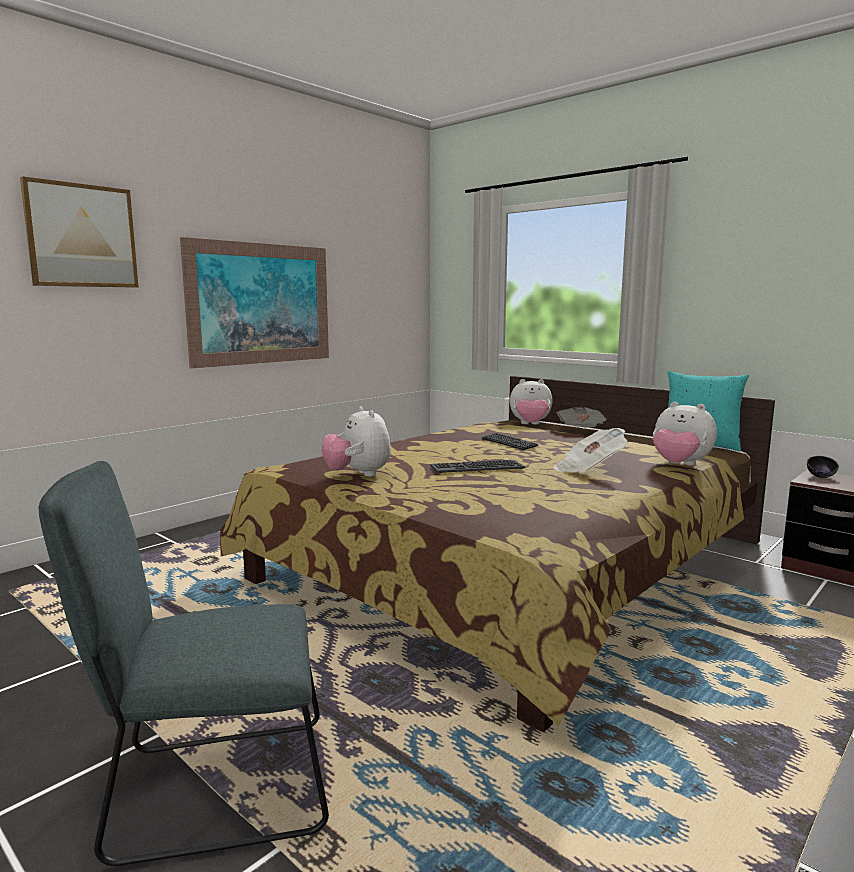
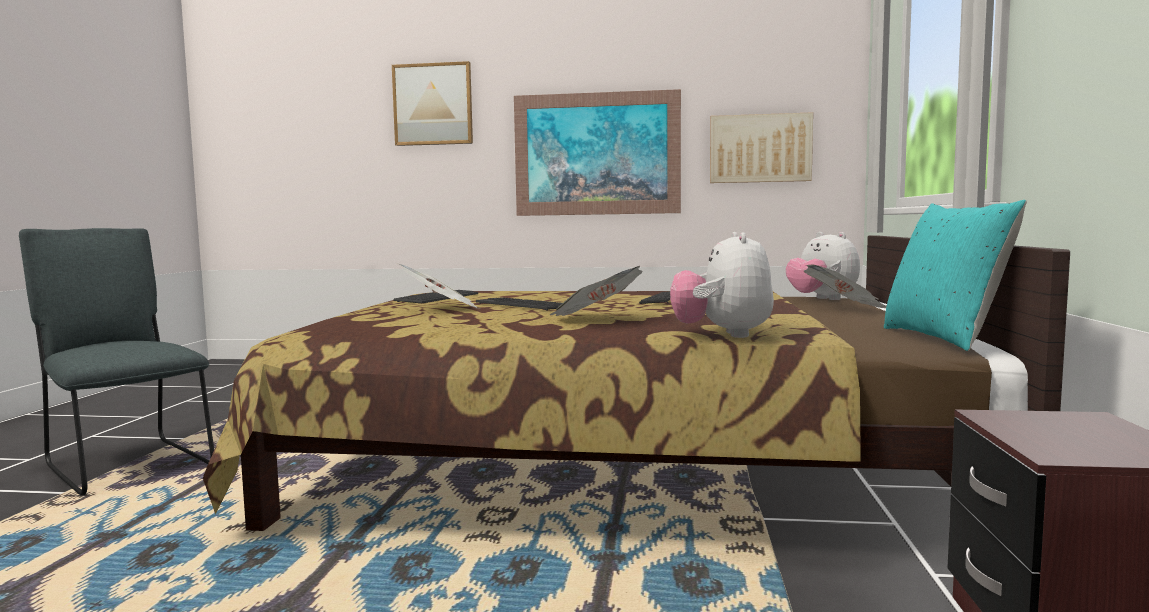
camera: 55 degrees right, 5 degrees down
plush toy [322,407,391,477] -> keyboard [394,290,478,303]
black bowl [807,456,839,478] -> none
none -> newspaper [397,263,480,309]
none -> picture [710,112,813,183]

